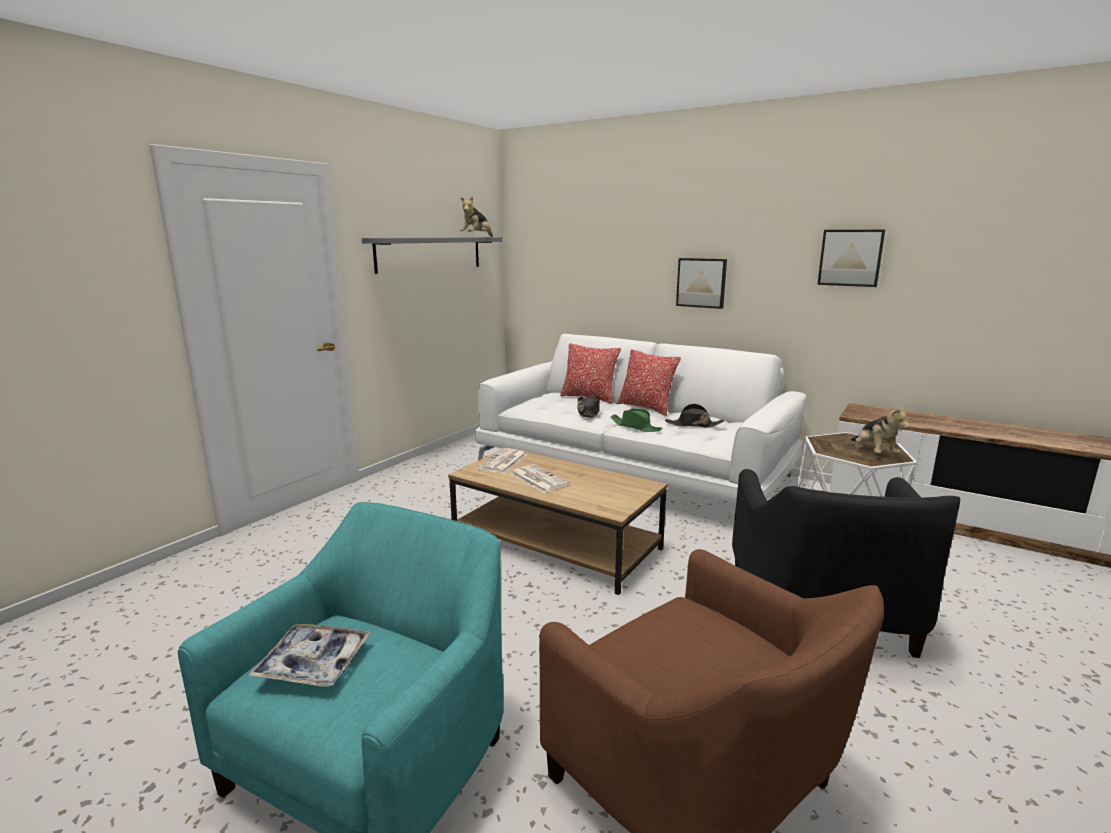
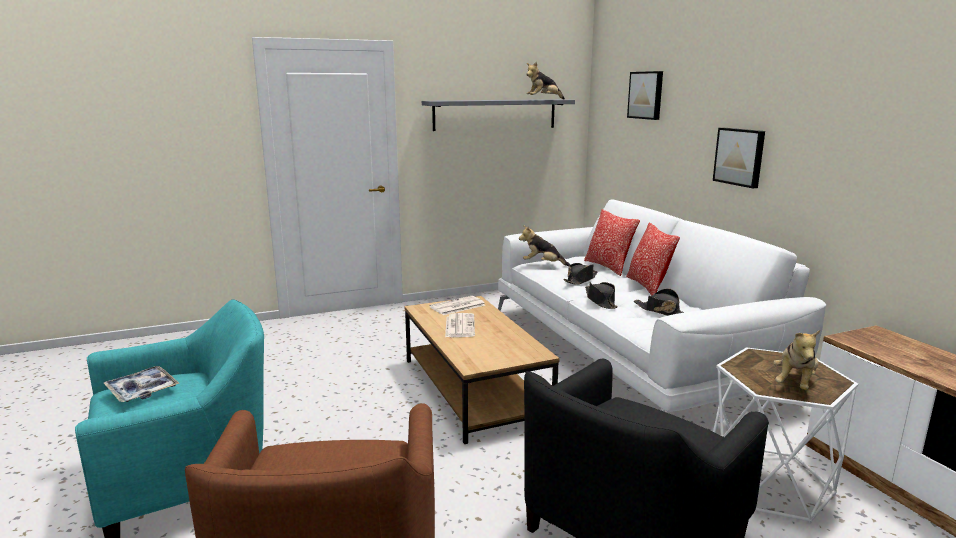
camera: 35 degrees right, 0 degrees up
green hat [611,409,662,432] -> black hat [585,282,618,309]
picture [817,230,885,287] -> picture moved to [627,71,663,120]
none -> plush toy [519,225,570,266]

